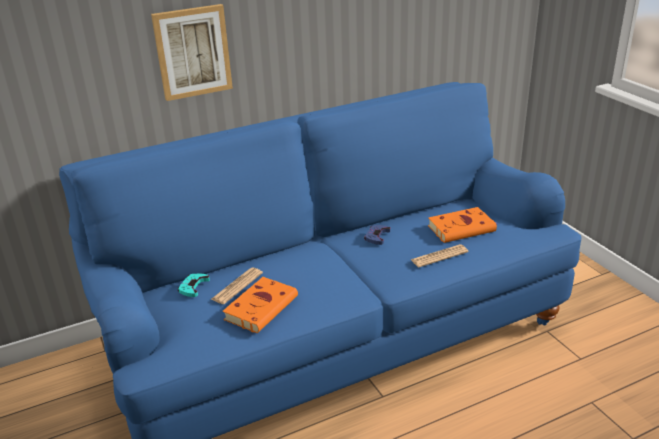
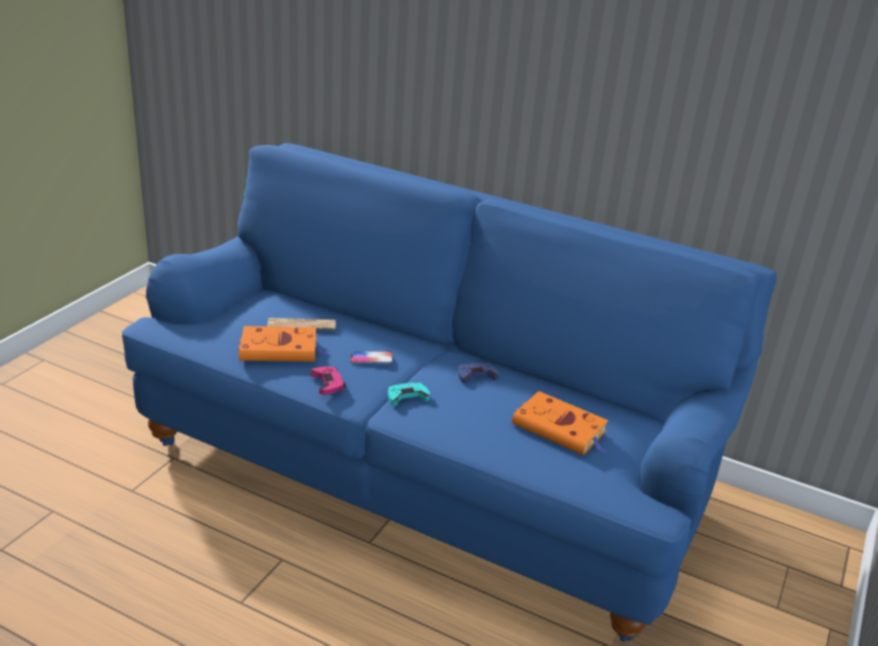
camera: 50 degrees right, 0 degrees up
picture [151,4,233,101] -> none
turquoise game controller [178,274,210,297] -> turquoise game controller moved to [388,382,430,405]
newspaper [411,244,468,267] -> none
none -> pink game controller [310,367,346,395]
none -> phone [350,351,393,363]

